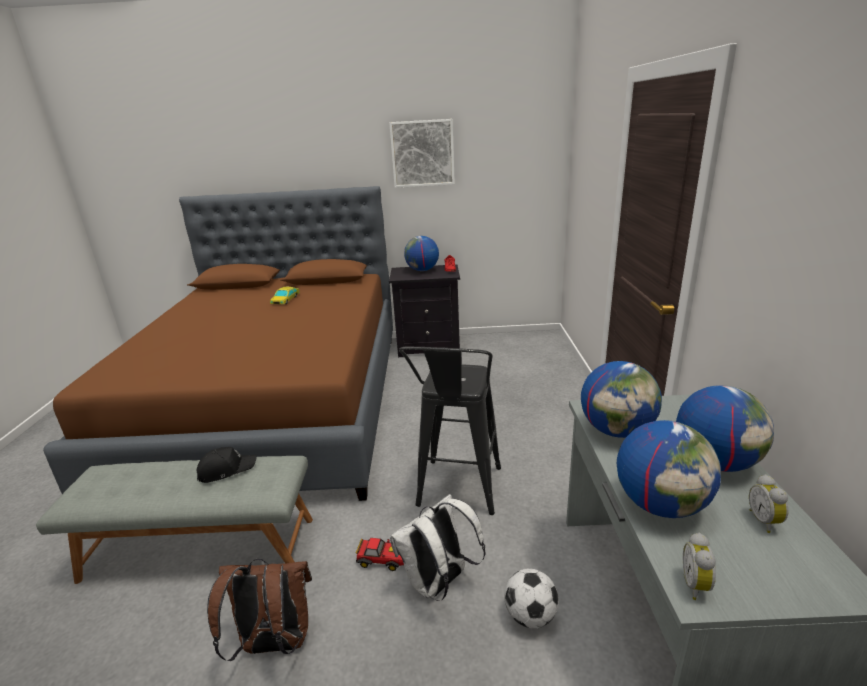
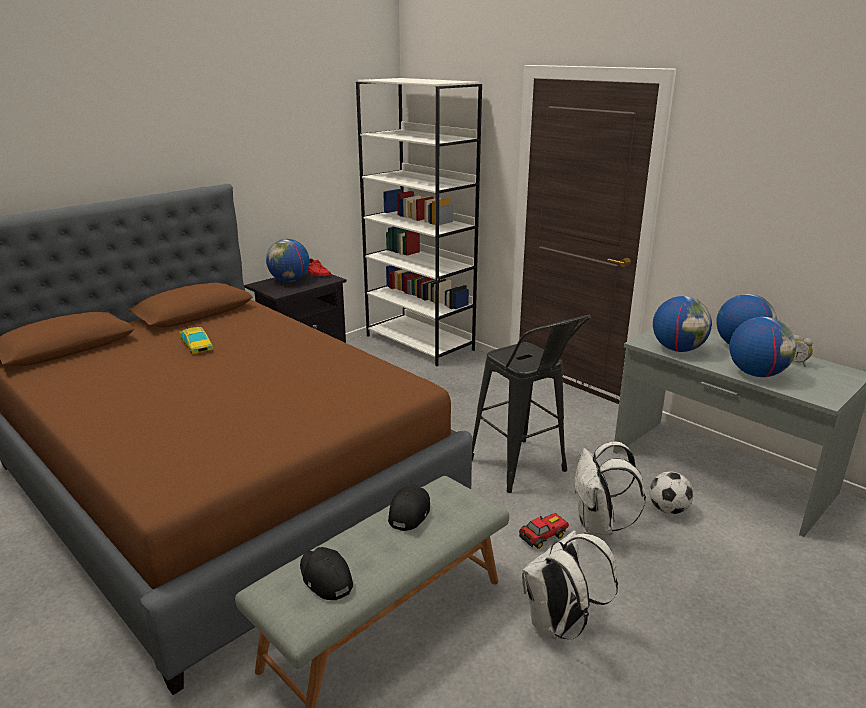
camera: 45 degrees left, 0 degrees up
brown backpack [207,559,312,661] -> white backpack [522,530,618,639]
picture [389,119,455,188] -> none
alarm clock [683,533,716,600] -> none
none -> black cap [300,547,353,600]
none -> white bookcase [356,78,482,366]

